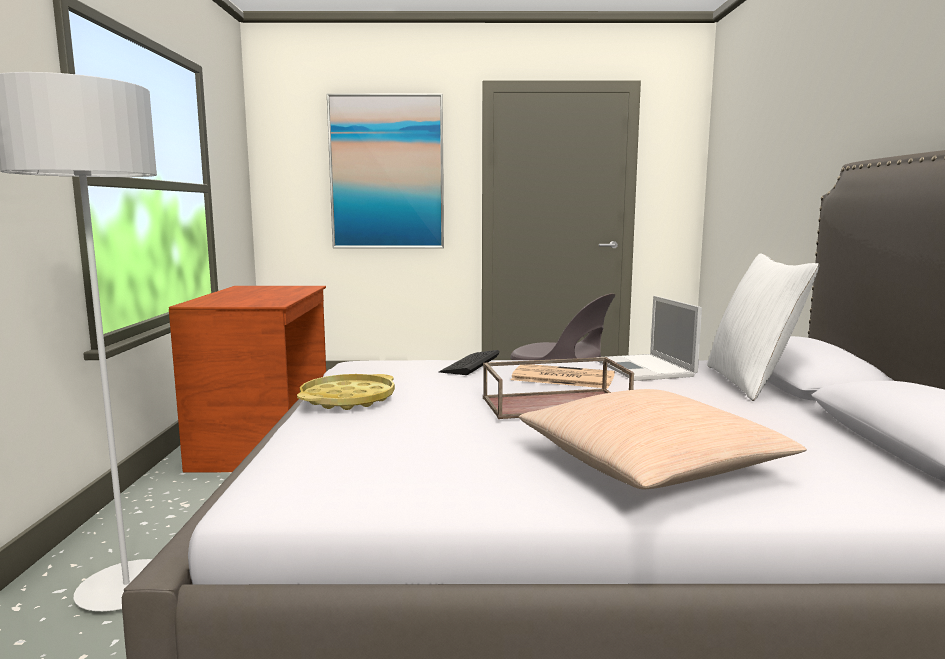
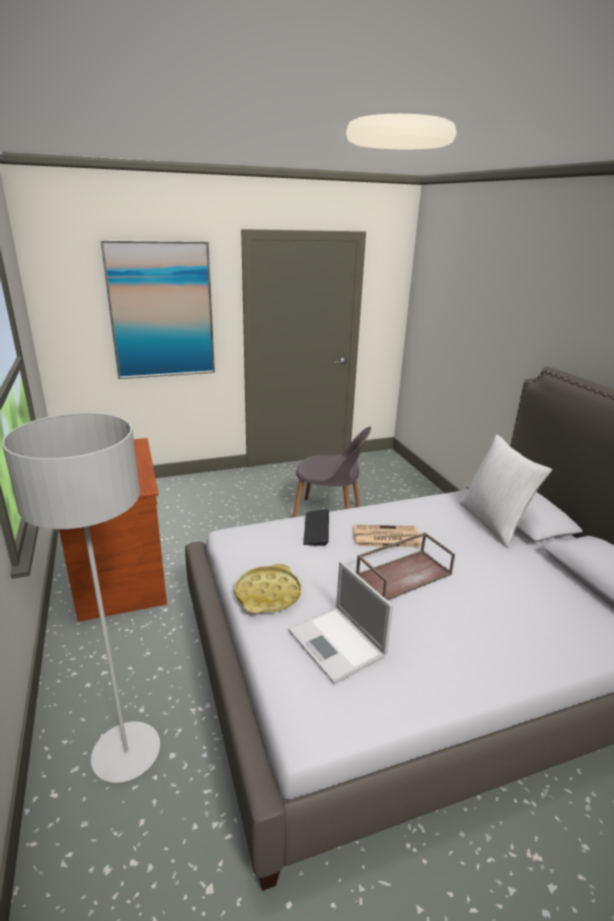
camera: 20 degrees left, 15 degrees up
beige pillow [519,389,807,489] -> none
laptop [596,296,702,381] -> laptop moved to [288,561,393,684]

